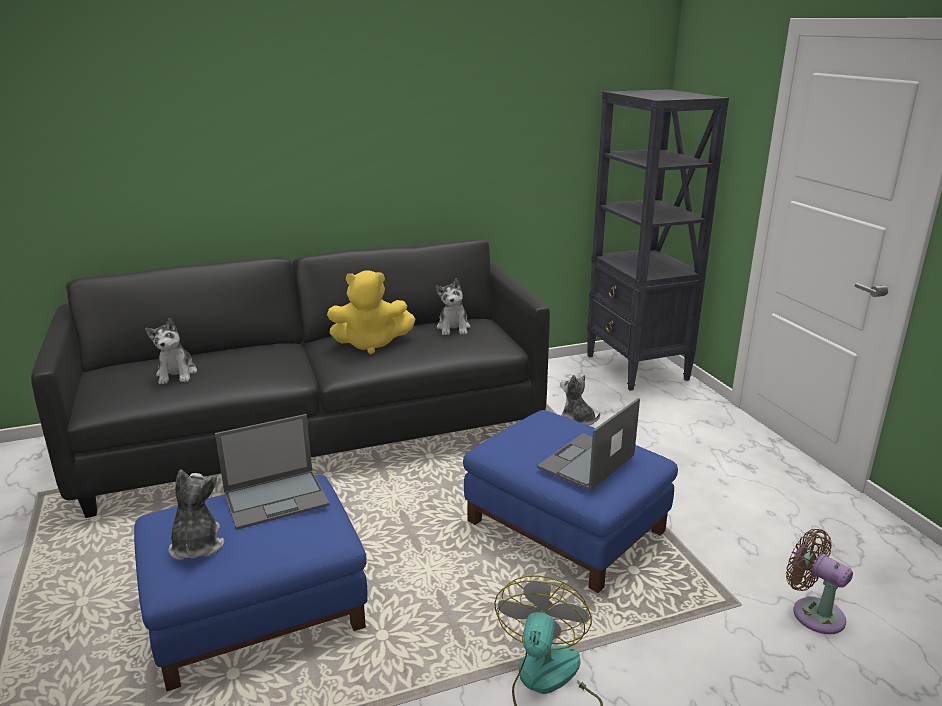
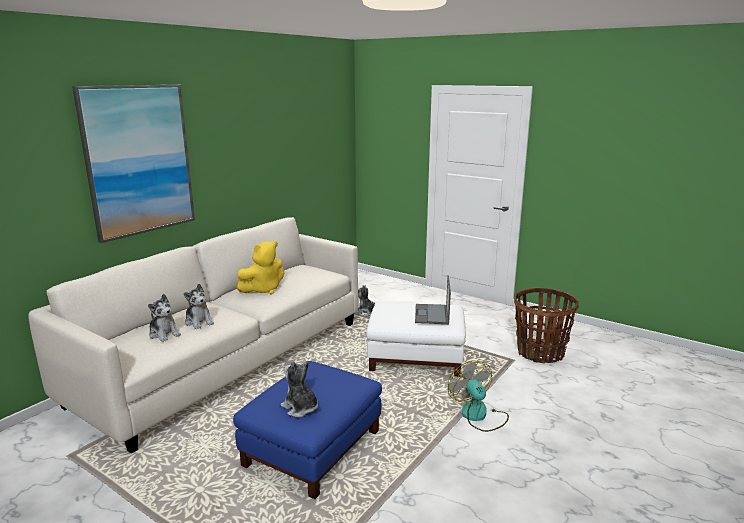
camera: 35 degrees left, 5 degrees down
black sofa [31,239,550,518] -> white sofa [28,217,359,454]
laptop [215,414,330,530] -> none
plush toy [436,278,470,335] -> plush toy moved to [184,284,214,329]
blue ottoman [463,410,678,593] -> white ottoman [366,301,466,377]
black bookcase [587,89,729,391] -> none
brown fan [786,529,853,634] -> basket [514,288,579,363]
none -> picture [72,85,195,243]

